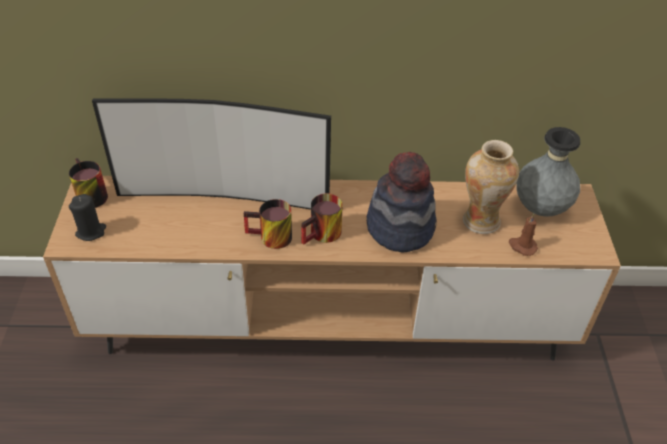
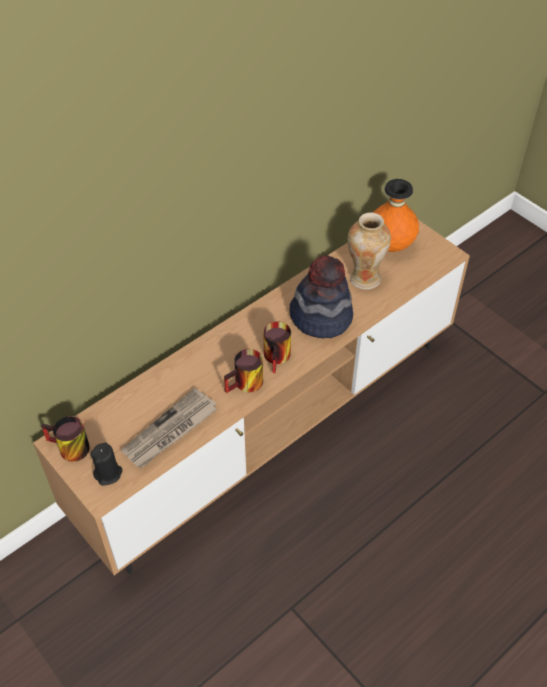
camera: 40 degrees left, 5 degrees up
television [92,98,331,210] -> none
brown candle [509,213,538,256] -> none
grey vase [516,127,580,217] -> orange vase [373,179,419,252]
none -> newspaper [121,388,217,468]

